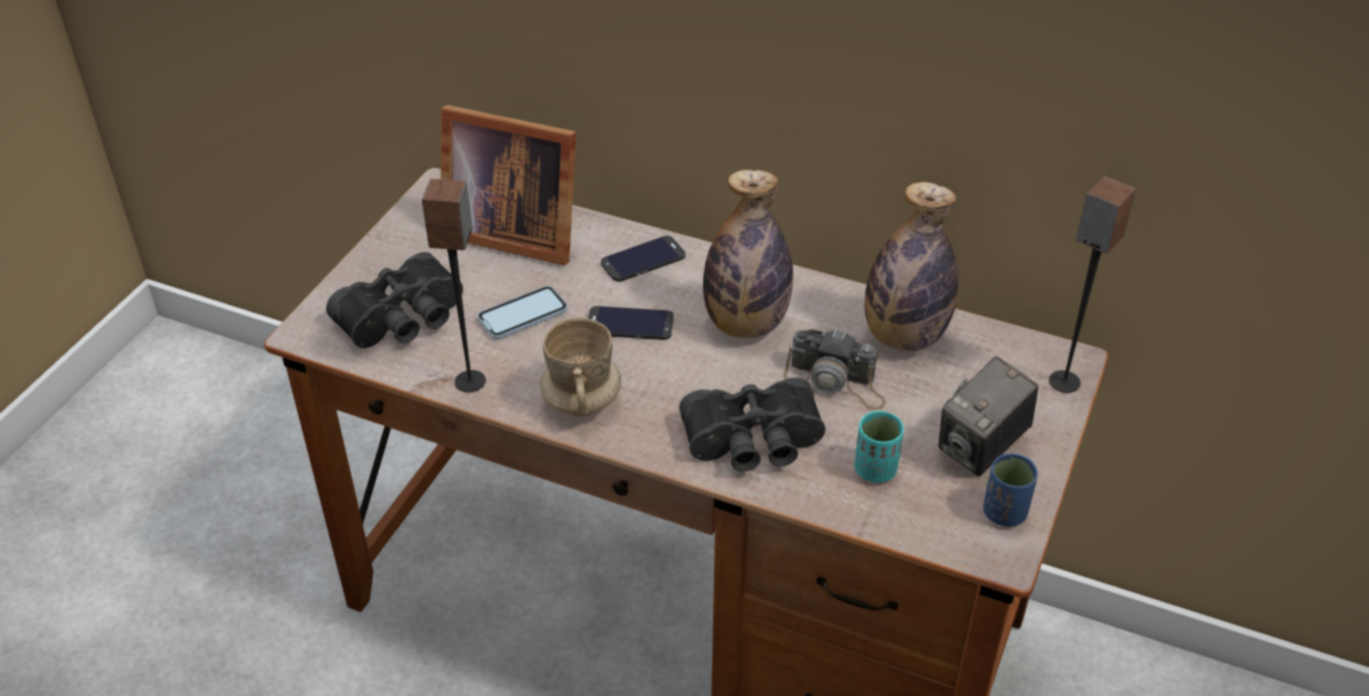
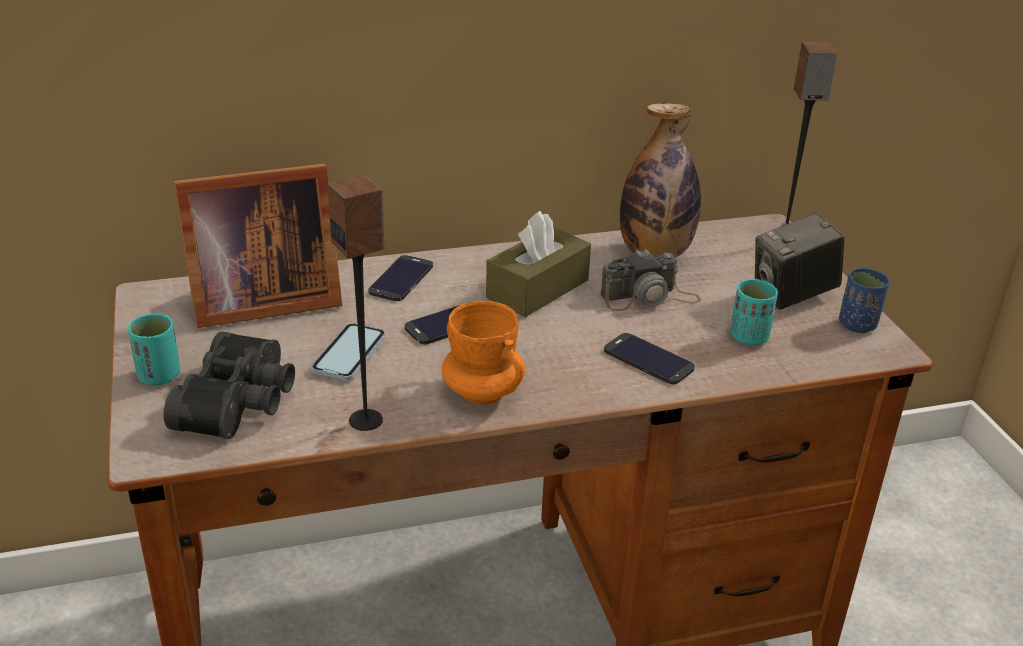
camera: 40 degrees left, 10 degrees down
beige mug [540,318,621,416] -> orange mug [441,301,525,404]
black binoculars [679,378,825,472] -> phone [604,333,695,384]
bottle [703,170,793,338] -> brown tissue box [486,211,591,317]
camera [938,356,1039,477] -> camera turned 60 degrees clockwise [755,212,845,310]
none -> turquoise cup [128,314,180,385]

